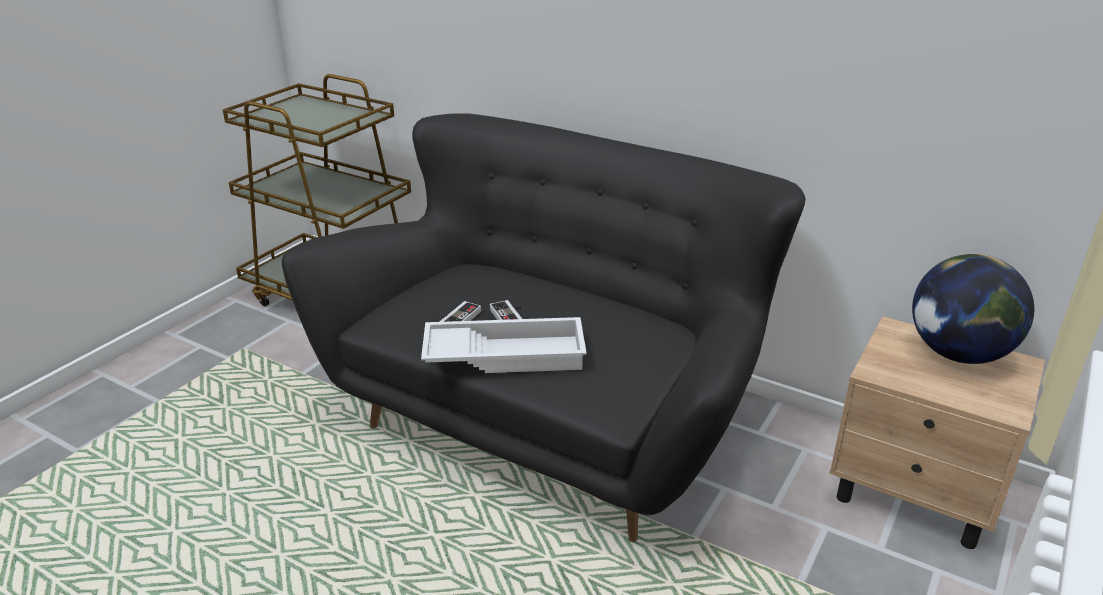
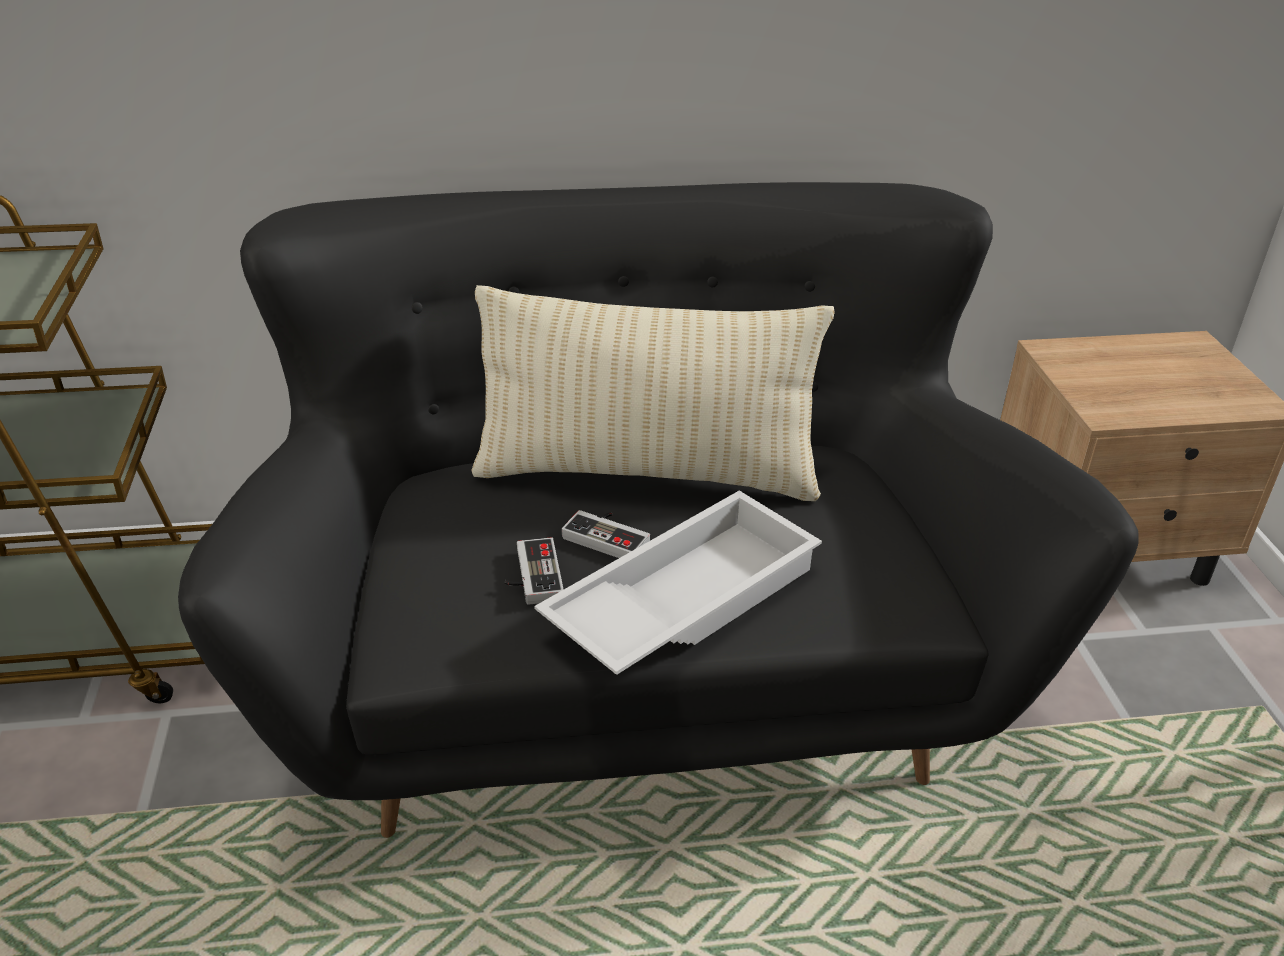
camera: 40 degrees left, 5 degrees up
globe [912,254,1034,364] -> none
none -> beige pillow [471,285,835,501]

